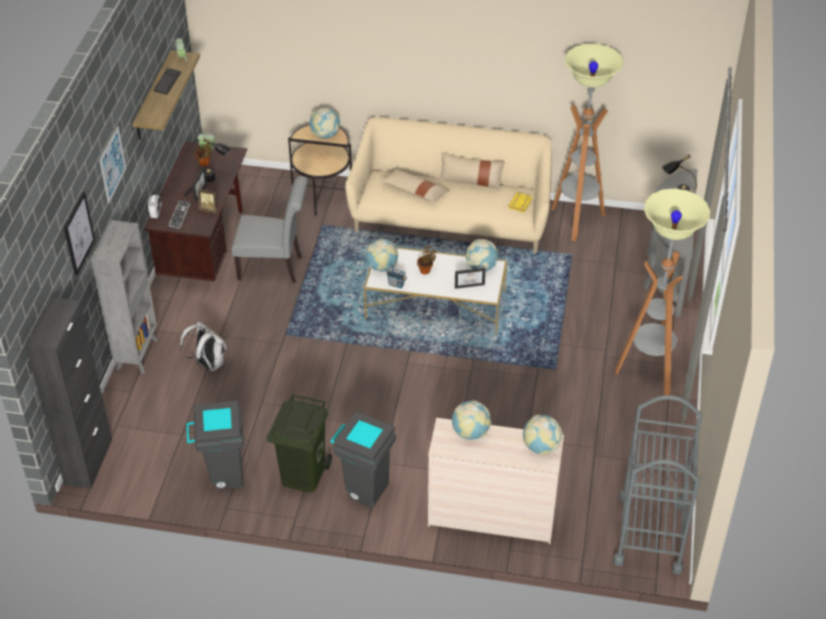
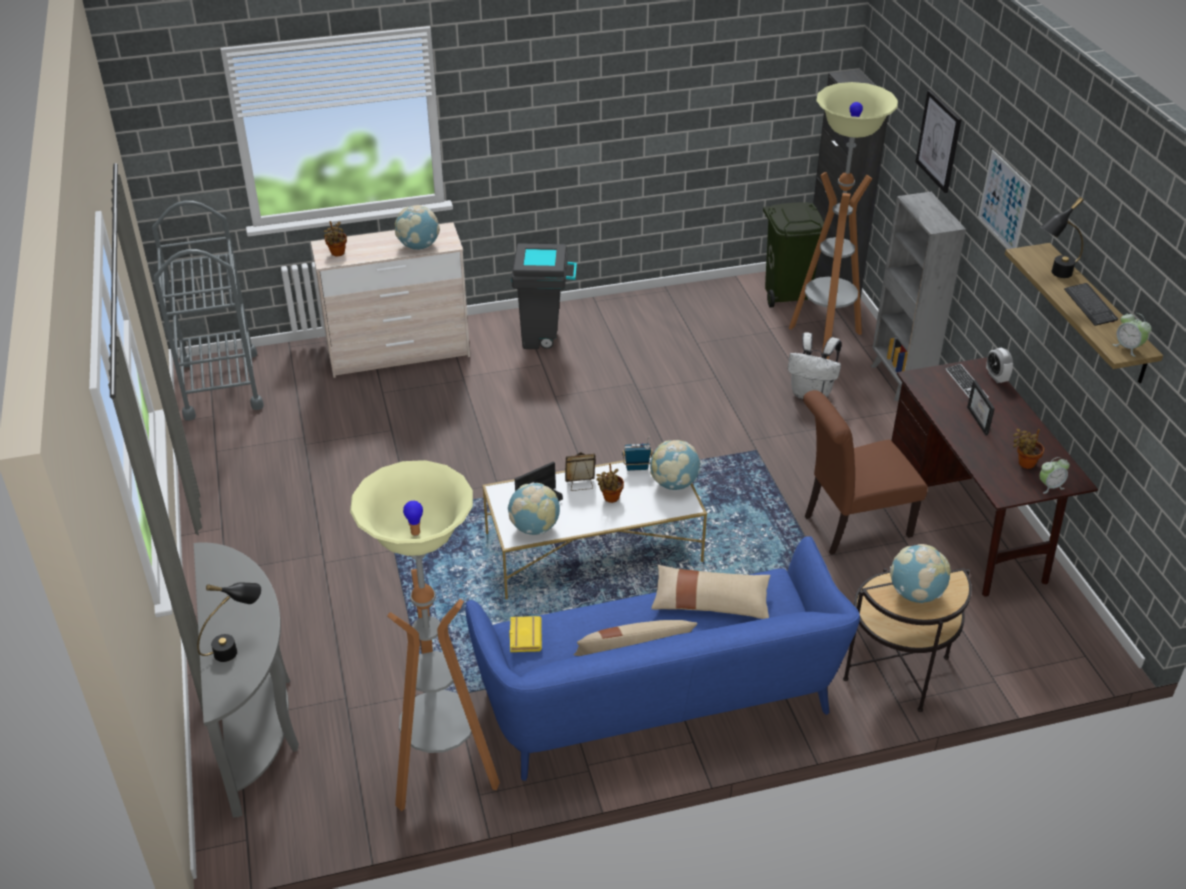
camera: 155 degrees right, 5 degrees down
grey trash can [186,401,244,489] -> none
black table lamp [195,138,231,182] -> black table lamp moved to [1040,197,1084,278]
picture frame [198,189,218,213] -> picture frame moved to [565,452,595,491]
grey chair [231,176,308,283] -> brown chair [803,390,928,555]
green trash can [267,395,332,492] -> green trash can moved to [763,202,824,308]
beige sofa [345,117,552,254] -> blue sofa [465,536,860,781]
globe [523,415,563,455] -> potted plant [323,221,347,256]
floor lamp [615,188,711,395] -> floor lamp moved to [789,82,898,359]

